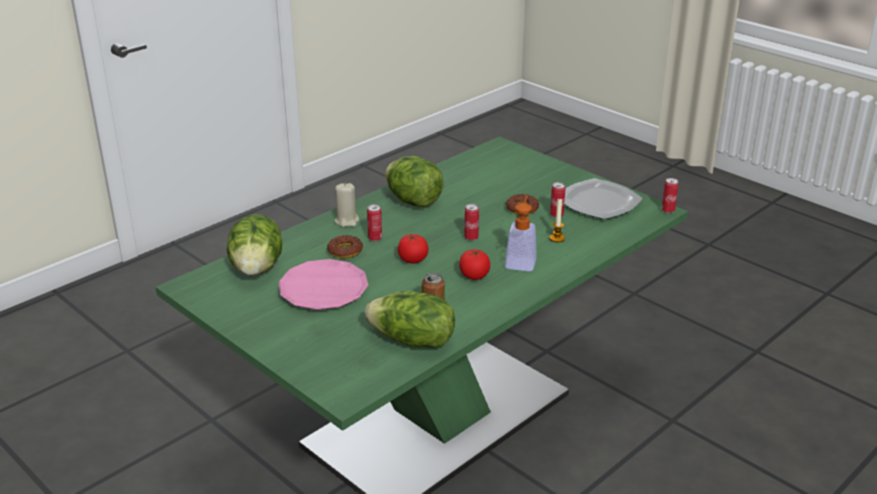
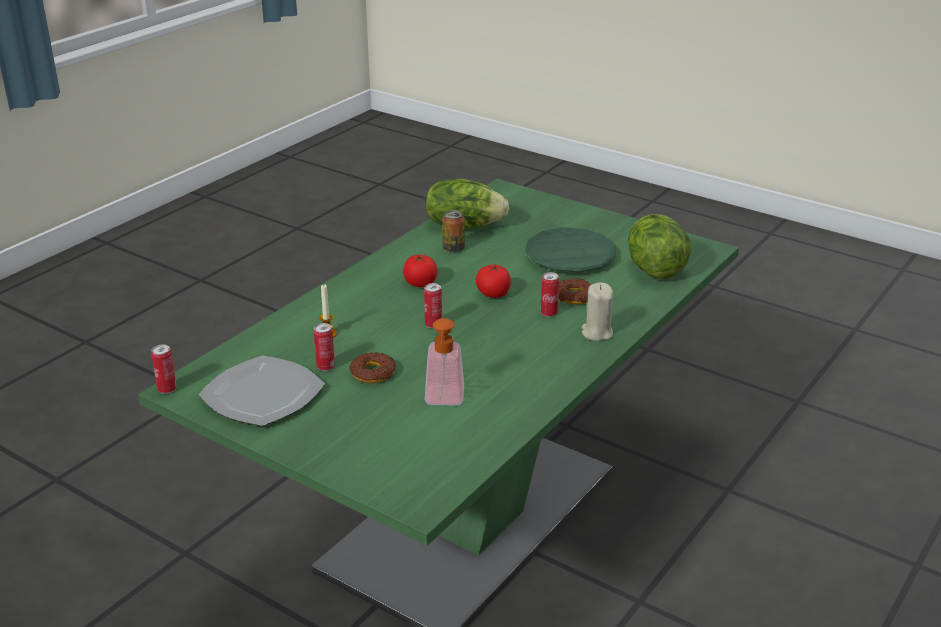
camera: 170 degrees right, 0 degrees up
pink plate [278,259,368,310] -> green plate [525,227,616,272]
lettuce [385,156,444,207] -> none
soap dispenser [505,195,537,271] -> soap dispenser moved to [425,318,464,406]

